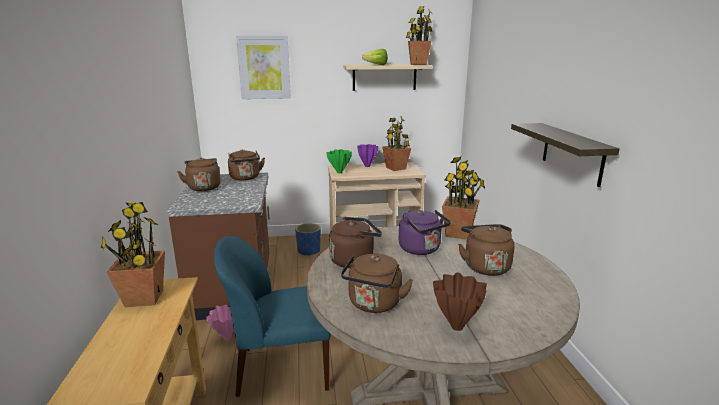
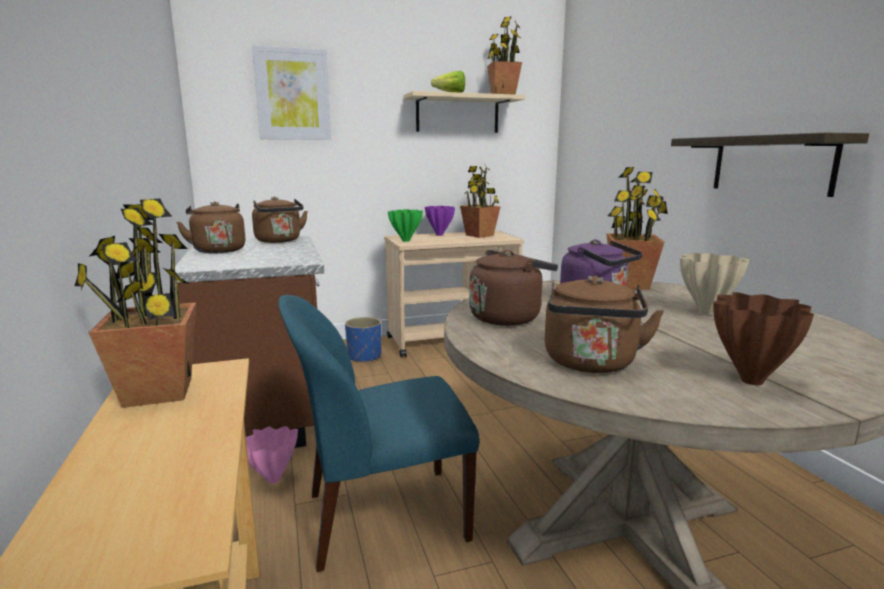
camera: 10 degrees left, 5 degrees down
brown kettle [458,224,515,276] -> beige vase [680,253,749,315]

